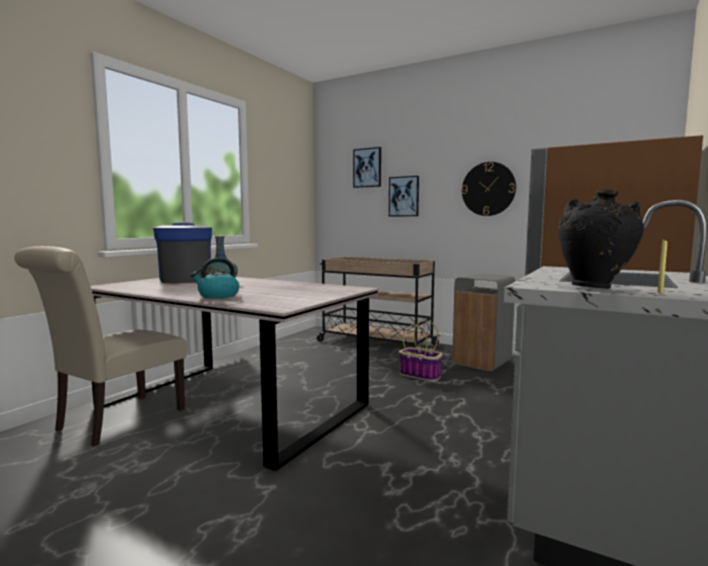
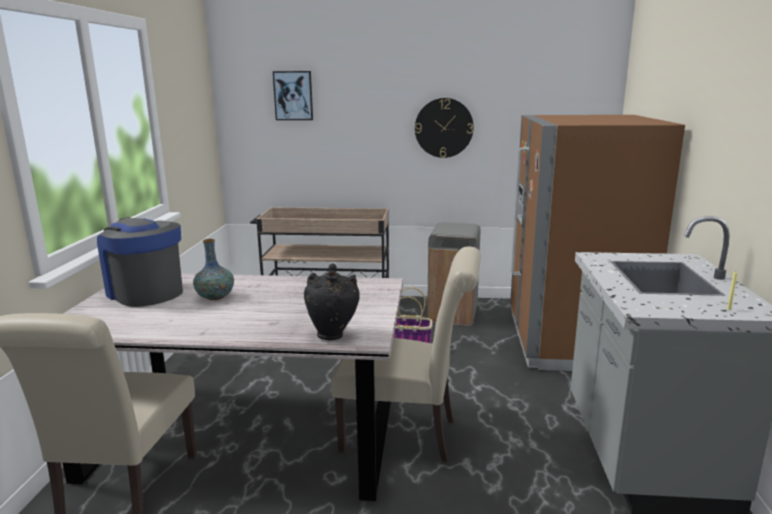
camera: 25 degrees left, 10 degrees up
kettle [191,258,239,298] -> none
picture [389,176,419,217] -> none
black vase [558,190,644,289] -> black vase moved to [304,264,360,340]
none -> beige chair [331,246,481,462]

